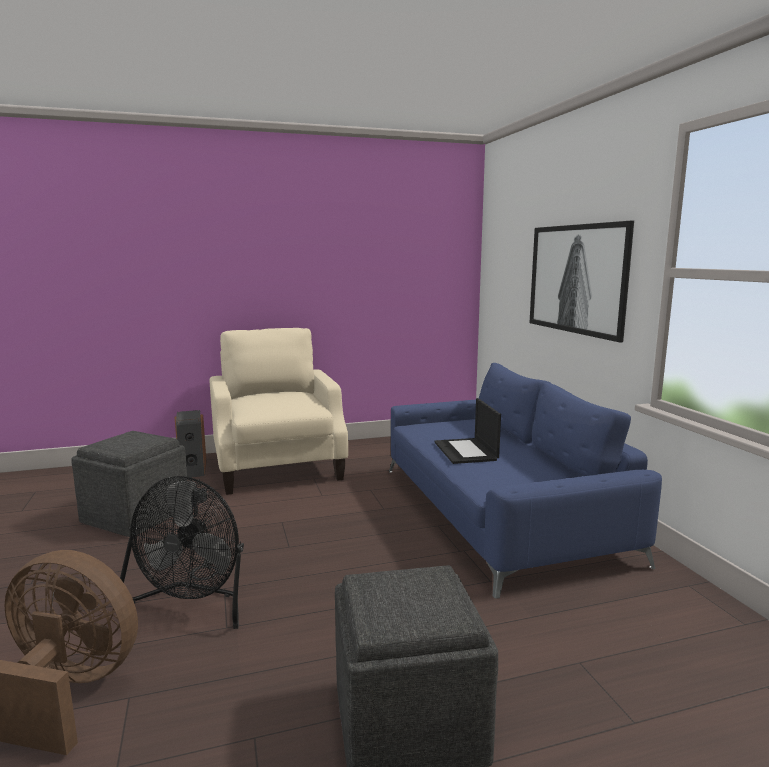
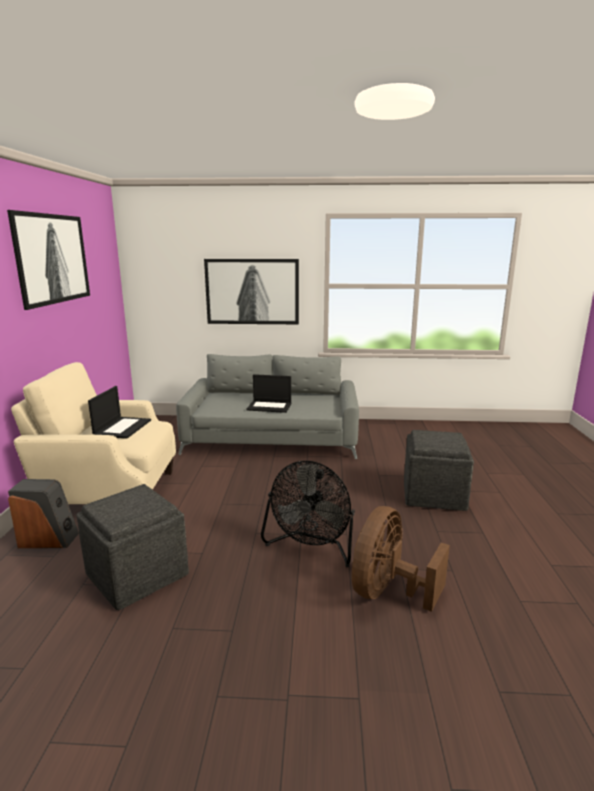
camera: 70 degrees left, 5 degrees up
black fan [120,476,244,629] -> black fan turned 75 degrees clockwise [261,461,355,567]
blue sofa [389,363,662,599] -> grey sofa [176,354,359,459]
none -> picture [7,210,90,310]
none -> laptop [88,386,151,439]

